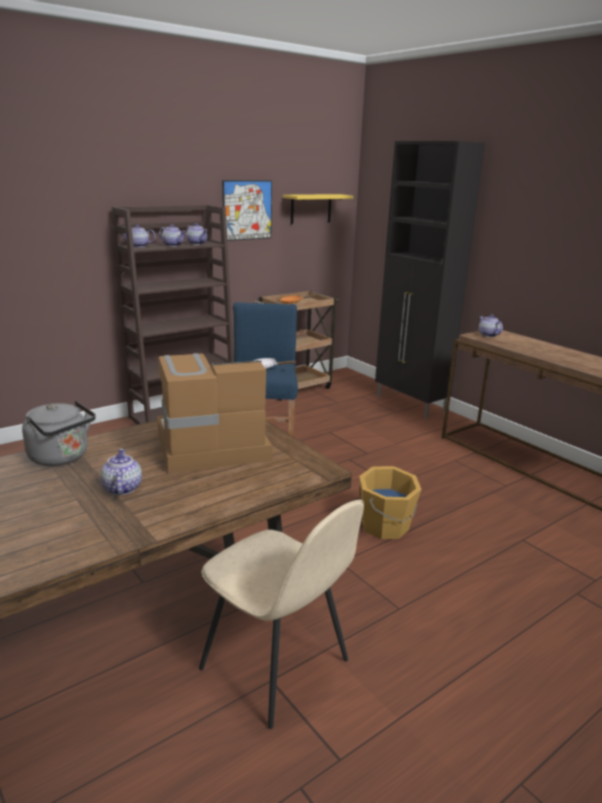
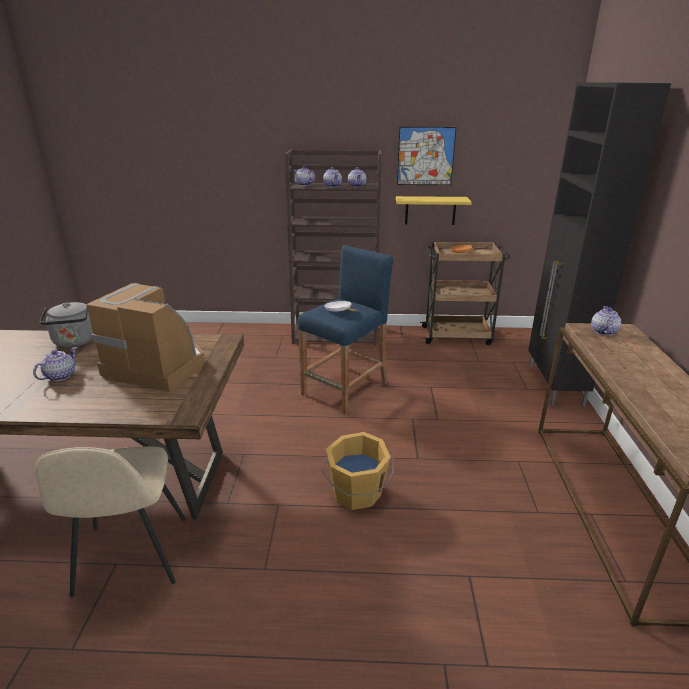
camera: 40 degrees right, 5 degrees up
yellow shelf [283,194,354,224] -> yellow shelf moved to [396,196,472,225]

